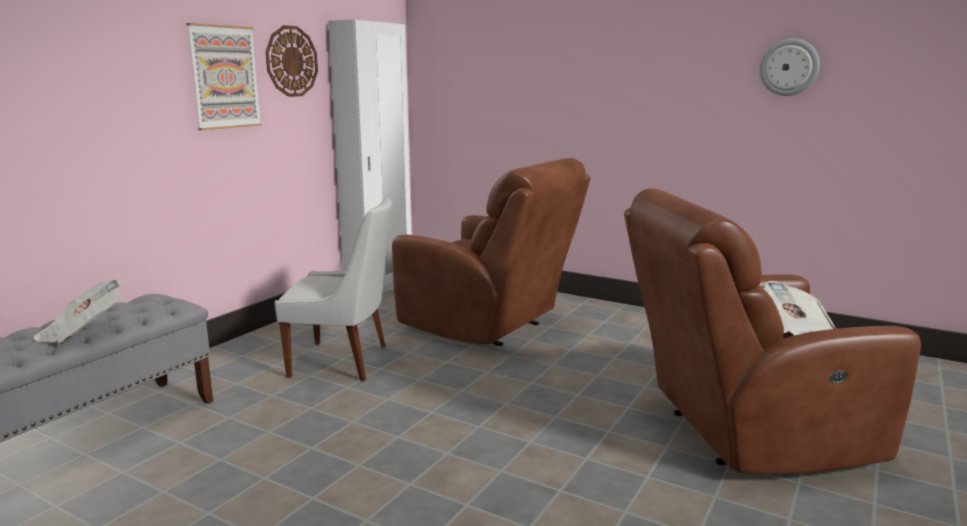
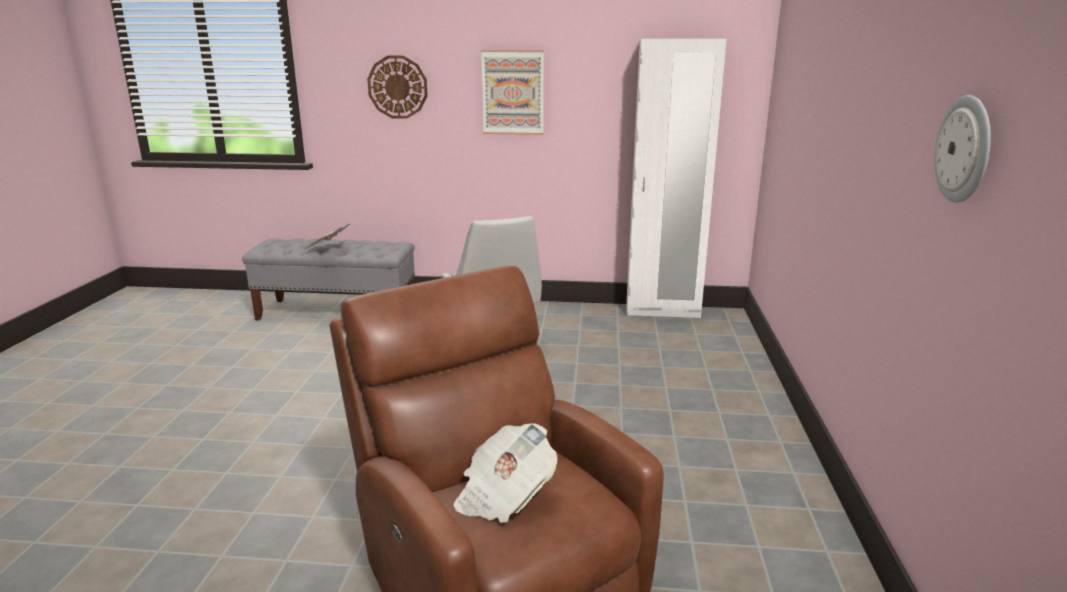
camera: 65 degrees right, 5 degrees up
wall clock [266,25,318,97] -> wall clock moved to [367,56,428,119]
brown armchair [392,158,591,346] -> none

